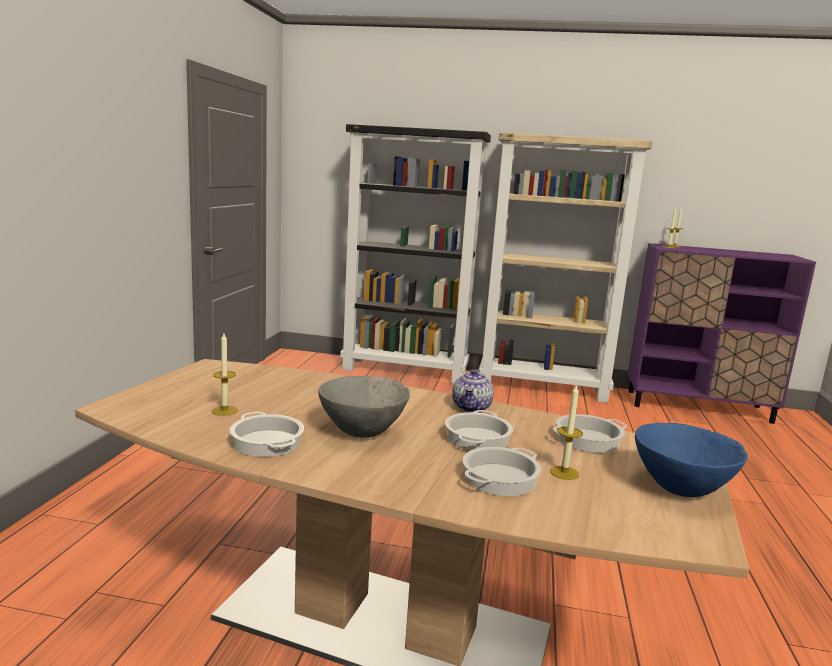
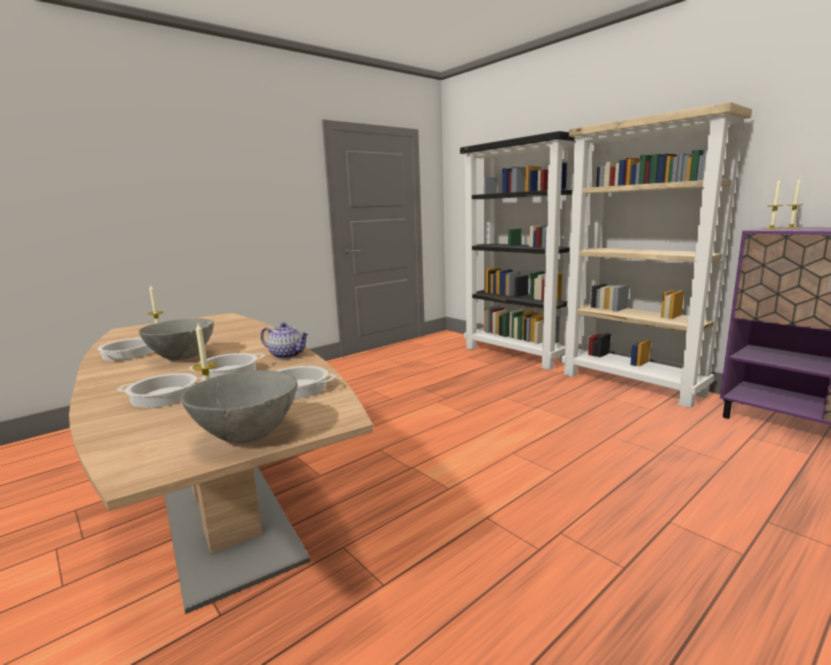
camera: 40 degrees right, 0 degrees up
teapot [452,369,494,413] -> teapot turned 120 degrees counterclockwise [261,322,309,359]
blue bowl [635,423,748,497] -> grey bowl [181,370,297,444]

